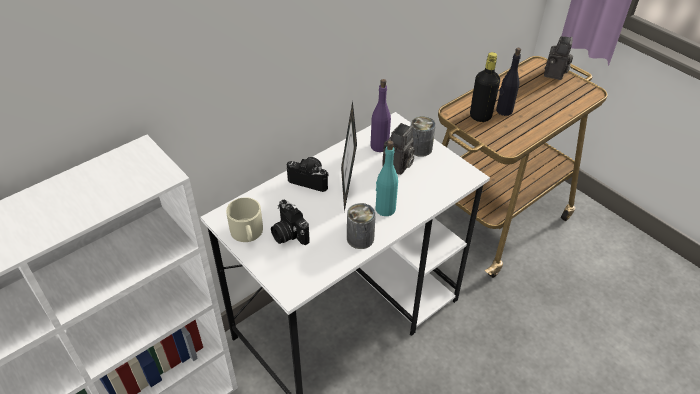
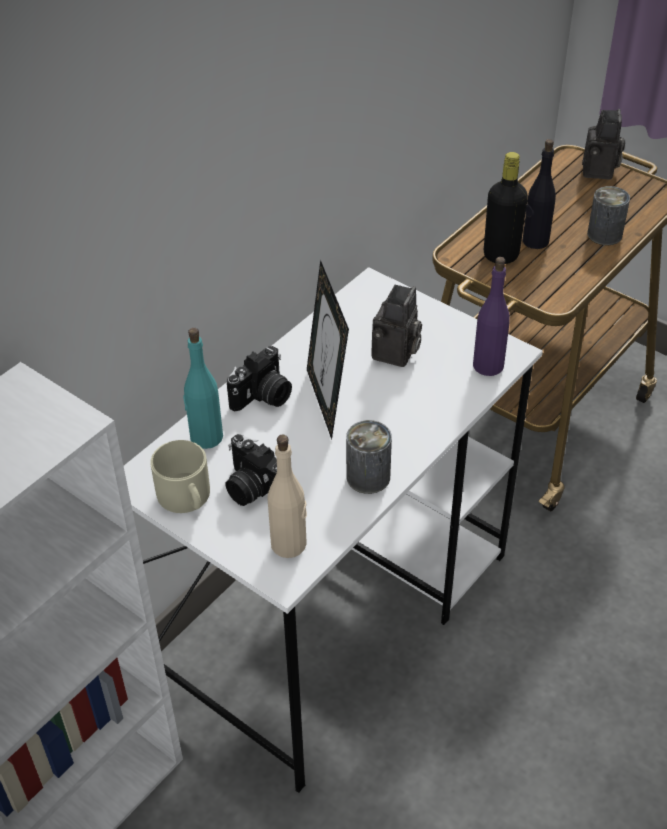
camera: 10 degrees left, 0 degrees up
camera [287,157,329,192] -> camera turned 120 degrees clockwise [227,346,292,412]
purple bottle [370,79,391,152] -> purple bottle moved to [473,257,510,376]
turquoise bottle [376,141,398,216] -> turquoise bottle moved to [183,328,223,449]
can [411,116,436,157] -> can moved to [587,186,630,245]
none -> beige bottle [268,435,307,558]

